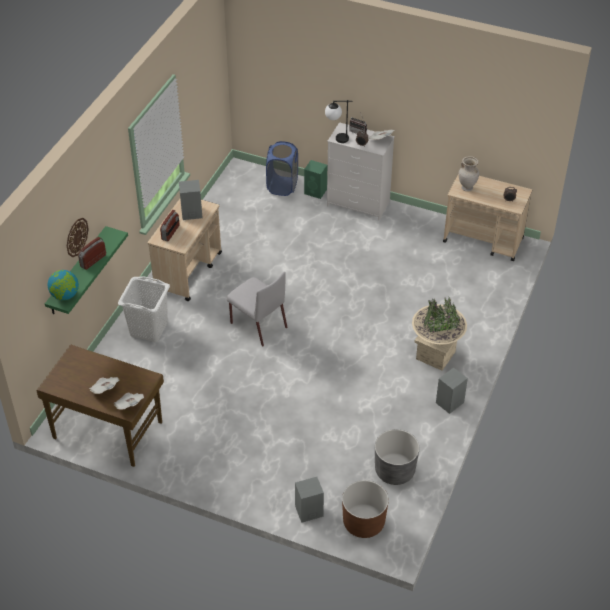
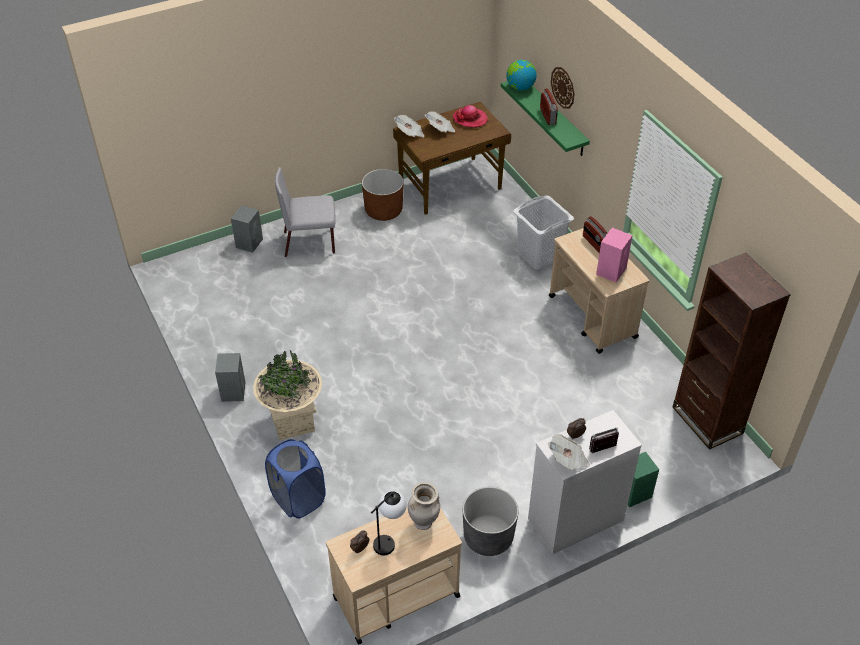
camera: 130 degrees right, 0 degrees up
grey speaker [179,180,203,220] -> pink speaker [596,228,633,282]
grey chair [227,272,287,346] -> grey chair moved to [275,167,335,257]
blue laundry basket [266,141,298,196] -> blue laundry basket moved to [265,439,325,519]
table lamp [325,100,353,143] -> table lamp moved to [371,491,407,555]
brown planter [342,480,389,538] -> brown planter moved to [362,169,404,221]
grey planter [375,429,419,485] -> grey planter moved to [463,487,518,556]
none -> hat [453,105,488,128]
none -> brown bookcase [673,253,791,450]

